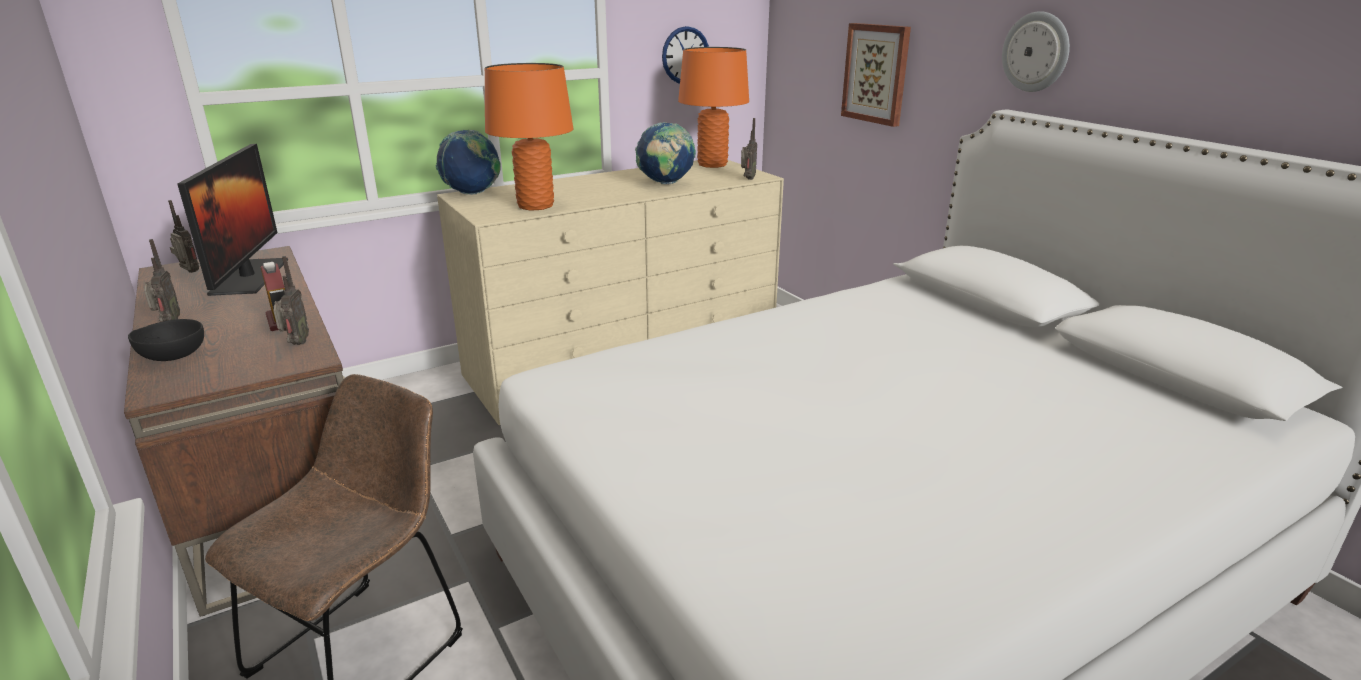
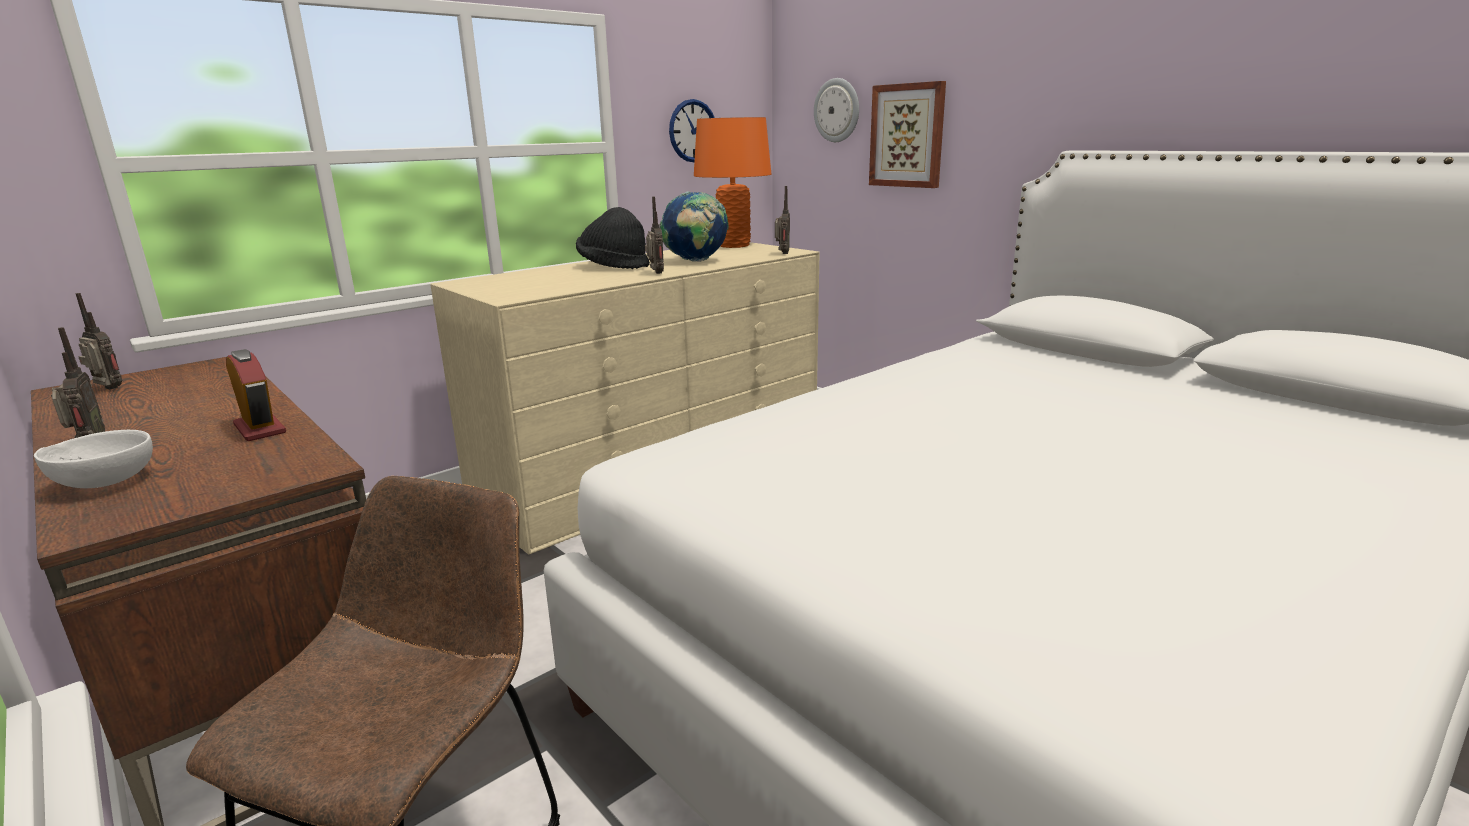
camera: 10 degrees left, 5 degrees down
black bowl [128,319,204,361] -> white bowl [34,430,153,488]
monitor [178,144,288,296] -> none
radio [273,256,309,345] -> radio moved to [645,197,664,274]
globe [436,129,501,195] -> none
orange table lamp [485,63,574,210] -> none
wall clock [1002,11,1070,92] -> wall clock moved to [814,78,859,142]
none -> black hat [576,207,650,269]

